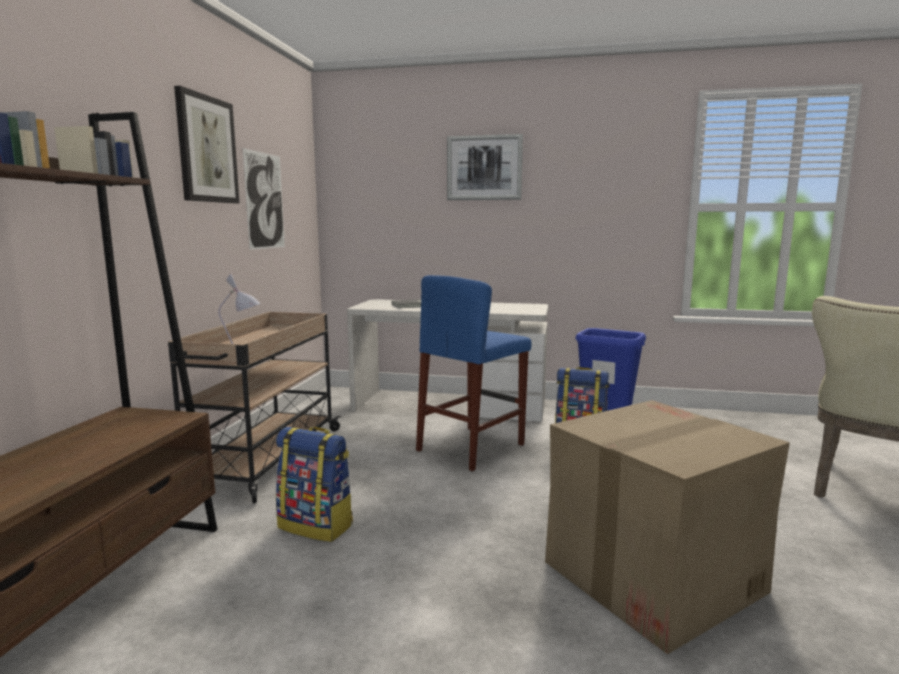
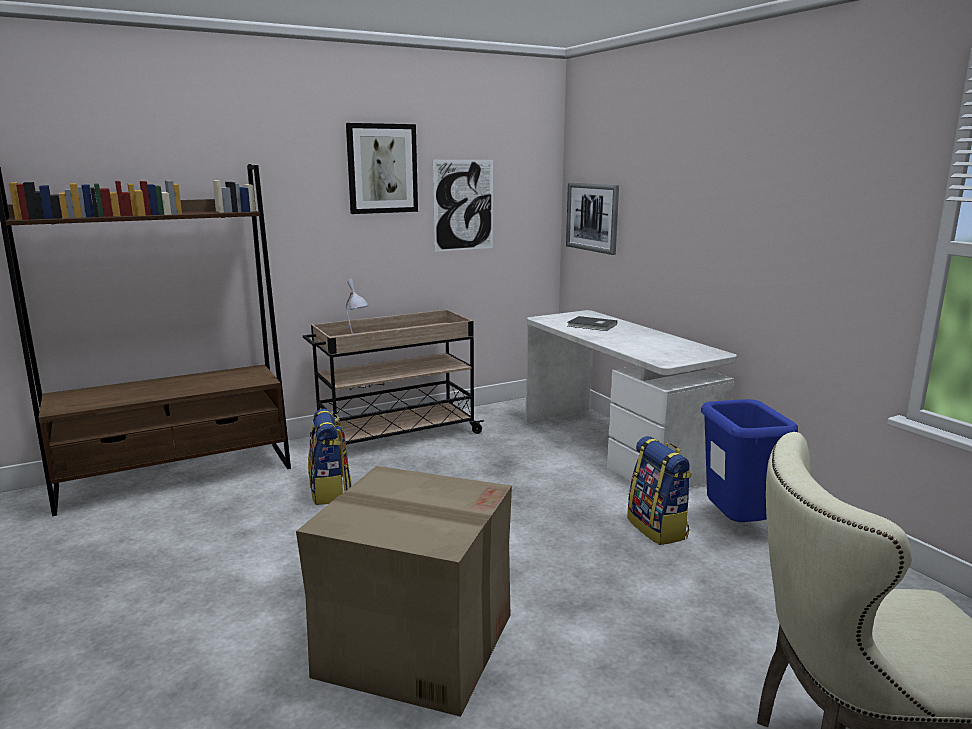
camera: 50 degrees right, 5 degrees up
blue stool [416,275,532,471] -> none
picture [447,134,523,200] -> picture moved to [566,183,619,255]

